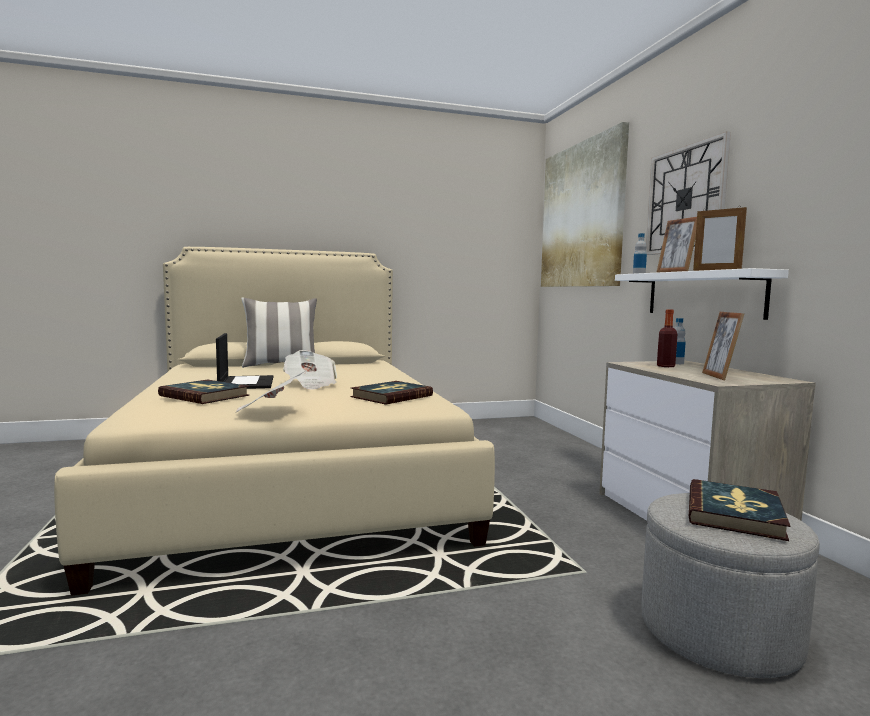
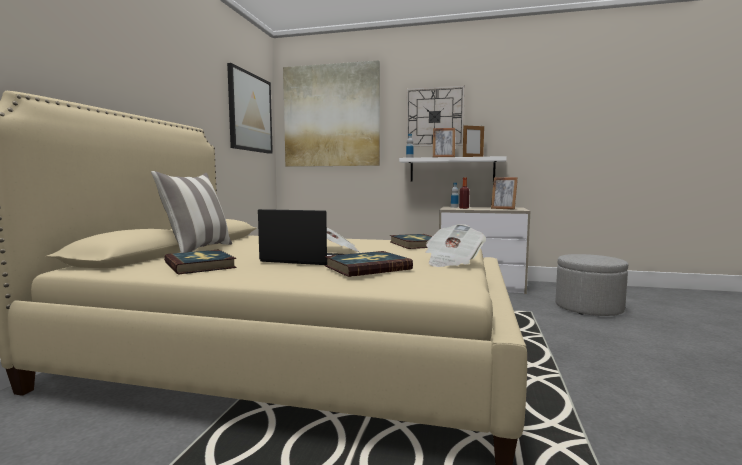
camera: 60 degrees left, 0 degrees up
book [689,479,790,541] -> book moved to [164,249,237,274]
none -> picture [227,63,273,154]

